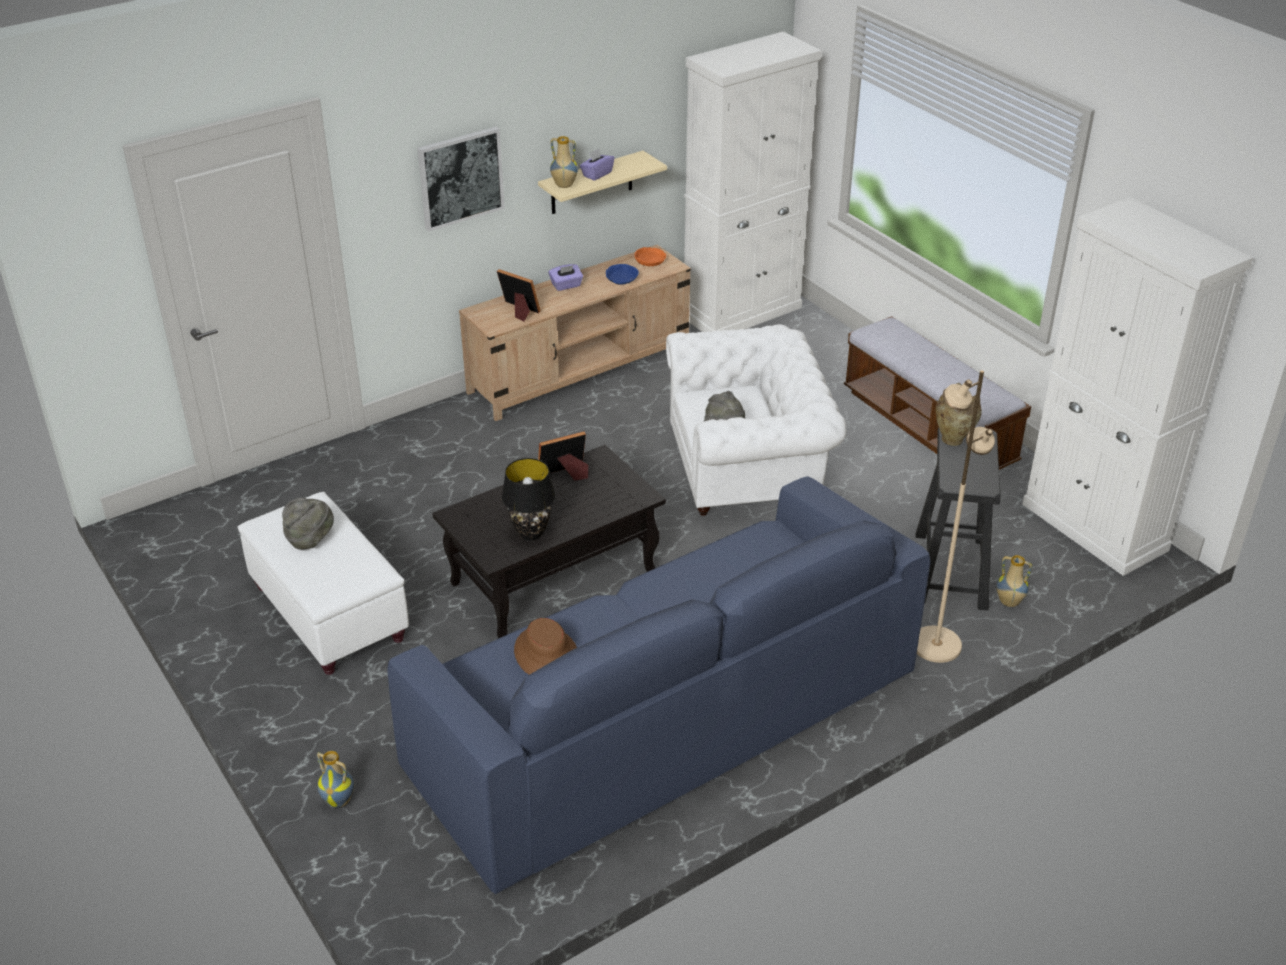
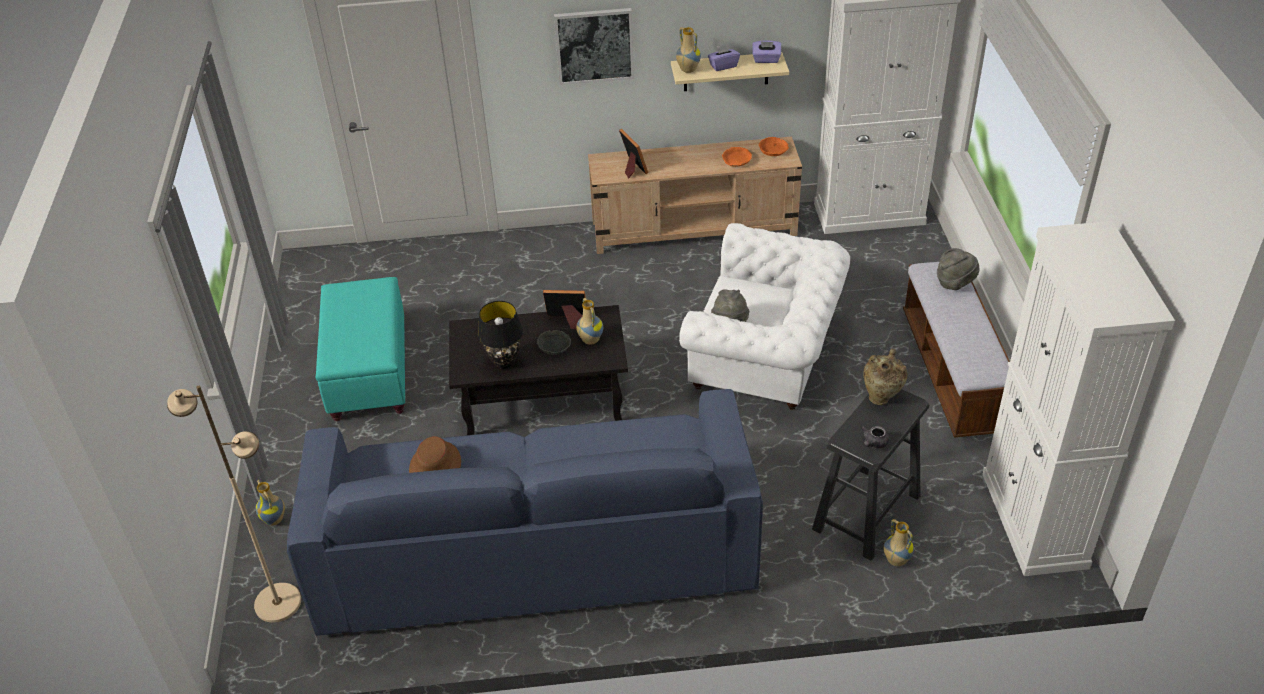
camera: 30 degrees right, 5 degrees up
white ottoman [238,492,409,675] -> turquoise ottoman [316,277,405,421]
grey hat [282,498,334,550] -> grey hat moved to [937,248,979,290]
purple tissue box [548,264,583,291] -> purple tissue box moved to [752,40,781,63]
blue bowl [606,264,639,284] -> orange bowl [722,147,752,167]
beige floor lamp [917,370,995,663] -> beige floor lamp moved to [167,386,301,623]
none -> grey bowl [537,330,571,355]
none -> vase [576,298,603,345]
none -> grey teapot [861,426,889,449]

